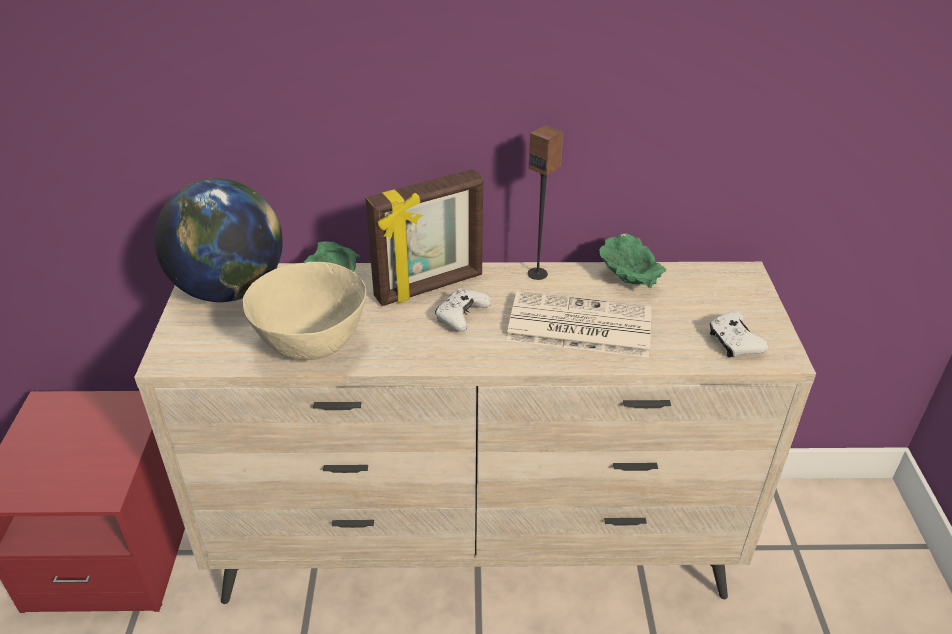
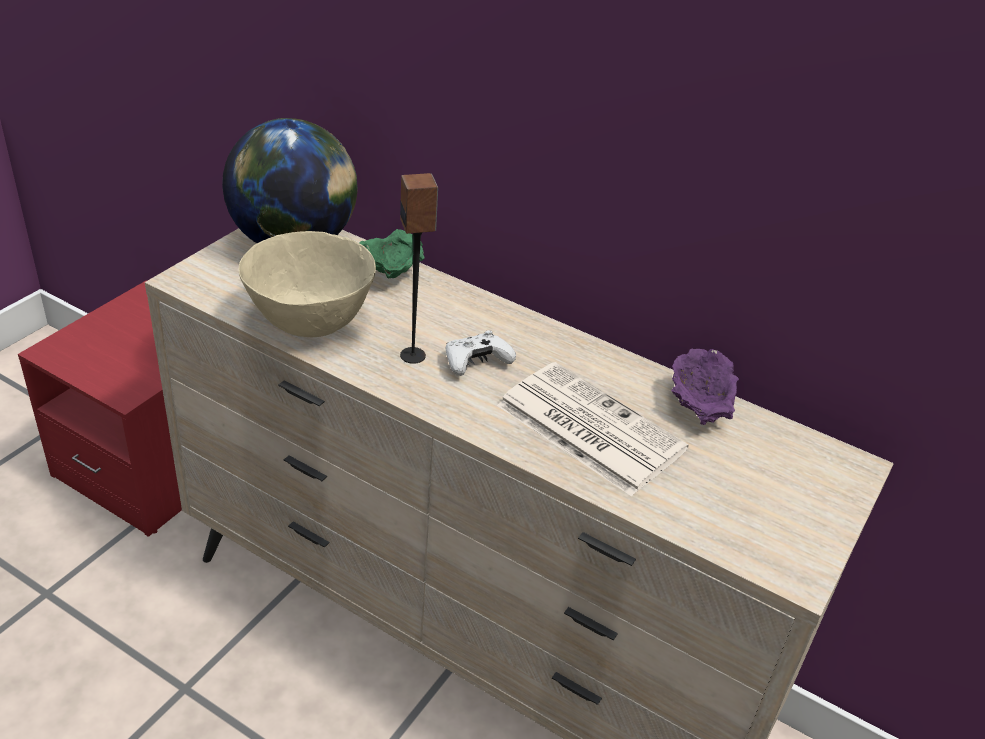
camera: 30 degrees right, 0 degrees up
picture frame [365,169,483,306] -> none
speaker [528,125,563,280] -> speaker moved to [400,173,438,364]
green bowl [599,233,666,288] -> purple bowl [671,348,739,425]
white game controller [710,311,768,358] -> none

